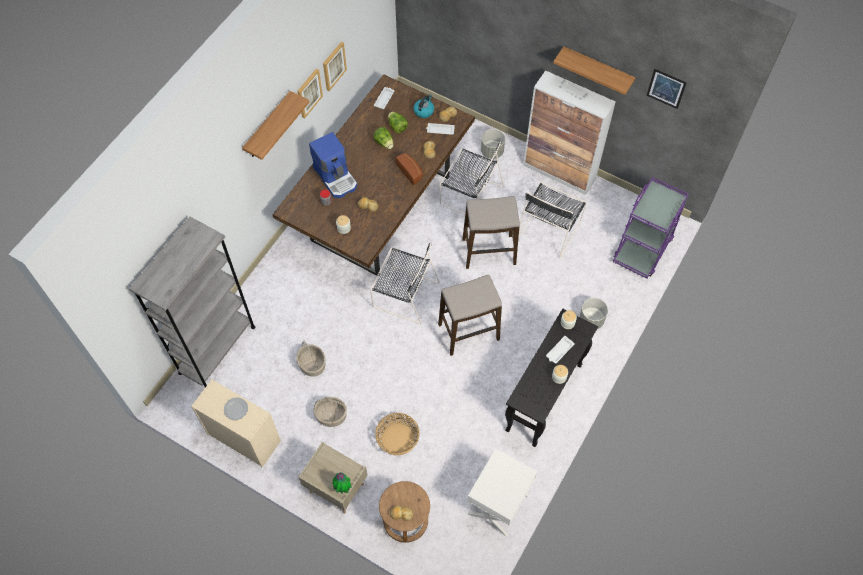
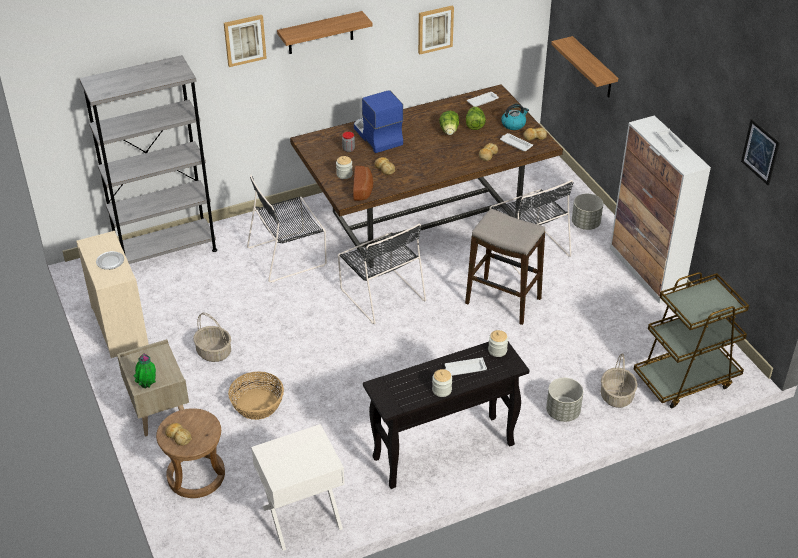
camera: 35 degrees right, 20 degrees down
basket [296,341,326,377] -> basket moved to [601,353,637,408]
picture [297,68,323,119] -> picture moved to [224,15,267,67]
coffee machine [309,132,357,198] -> coffee machine turned 150 degrees clockwise [354,91,404,153]
bread [395,153,423,185] -> bread moved to [353,166,373,201]
stool [438,275,502,356] -> none
black chair [519,182,587,259] -> black chair moved to [247,174,327,282]
shelf [553,46,635,95] -> shelf moved to [551,36,618,98]
purple cart [613,177,688,279] -> brown cart [634,272,749,408]

